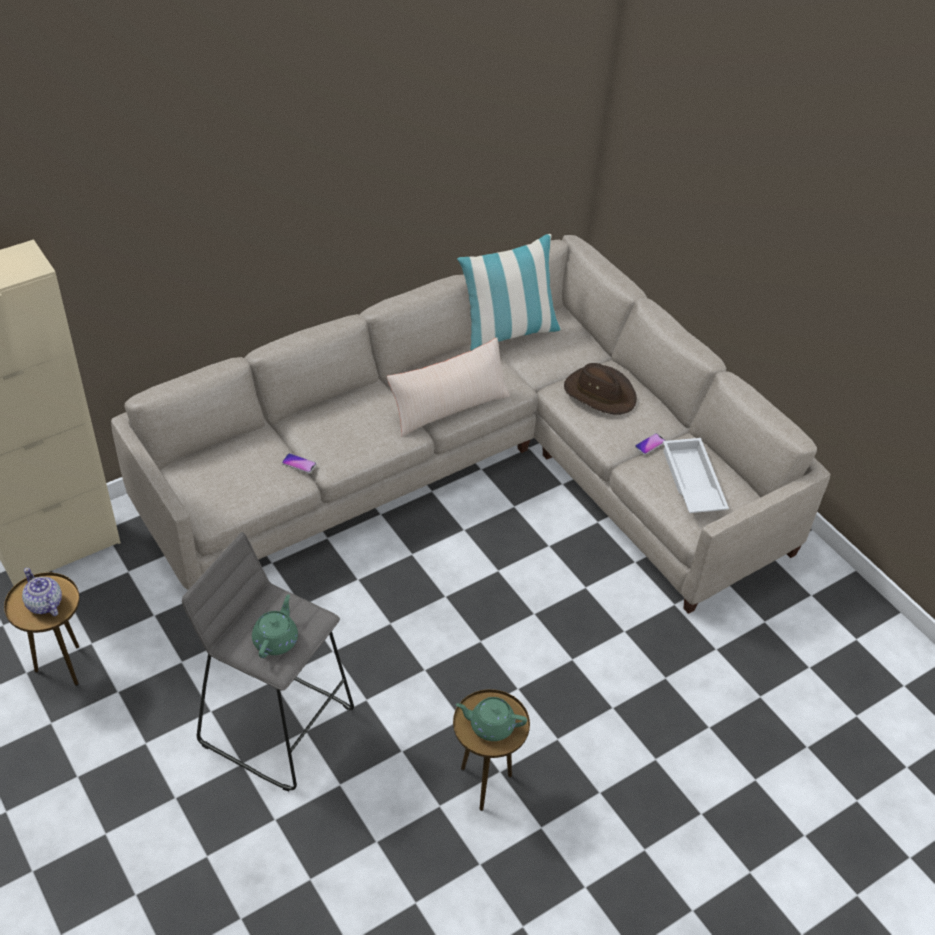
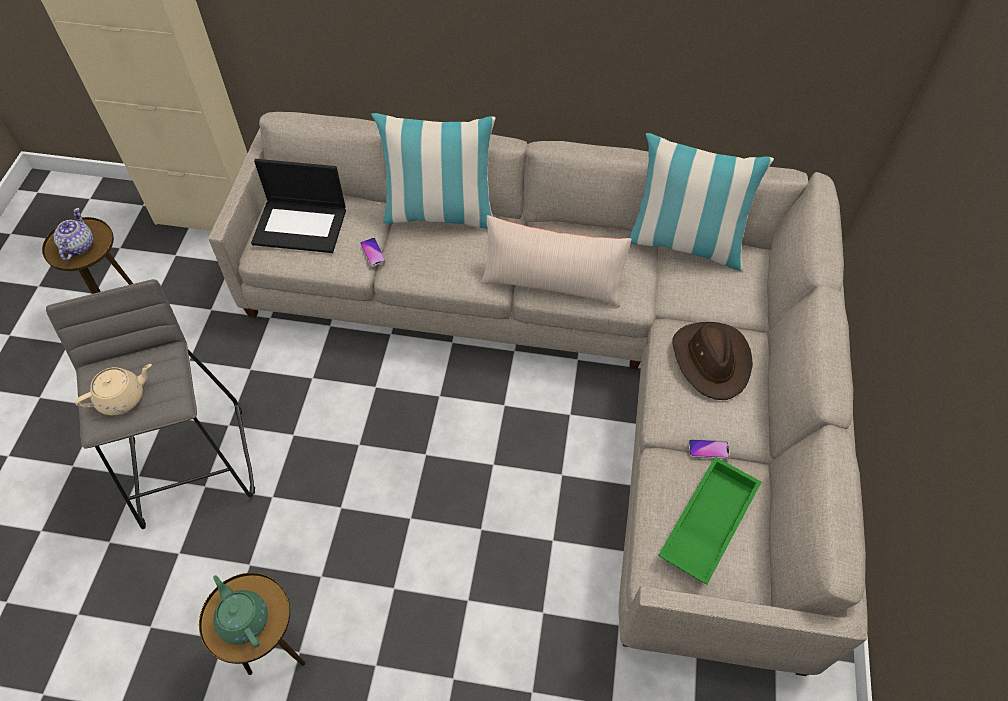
camera: 45 degrees right, 10 degrees up
green teapot [252,594,298,658] -> beige teapot [75,364,152,416]
white tray [663,438,729,513] -> green tray [658,457,761,585]
none -> laptop [251,159,346,253]
none -> pillow [371,113,496,229]

